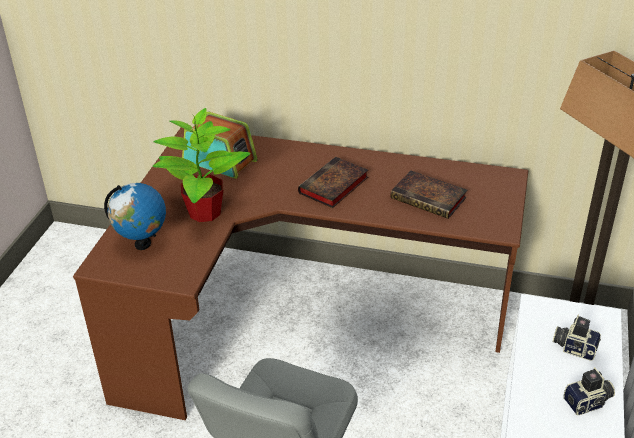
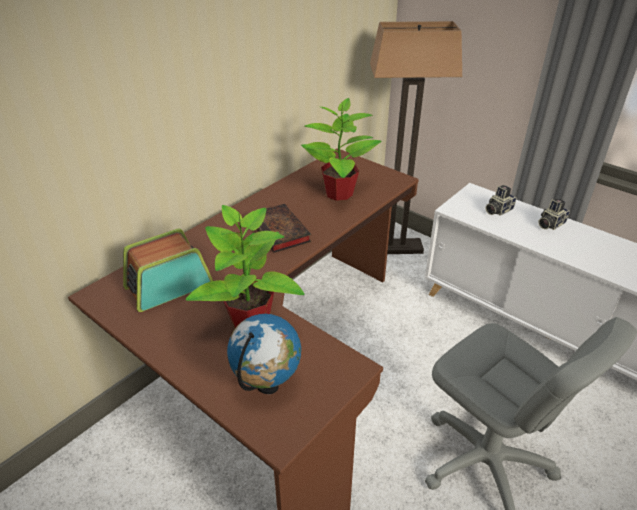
camera: 65 degrees left, 0 degrees up
book [390,171,468,219] -> potted plant [301,98,382,201]
camera [563,367,615,415] -> camera turned 135 degrees counterclockwise [538,198,570,230]

